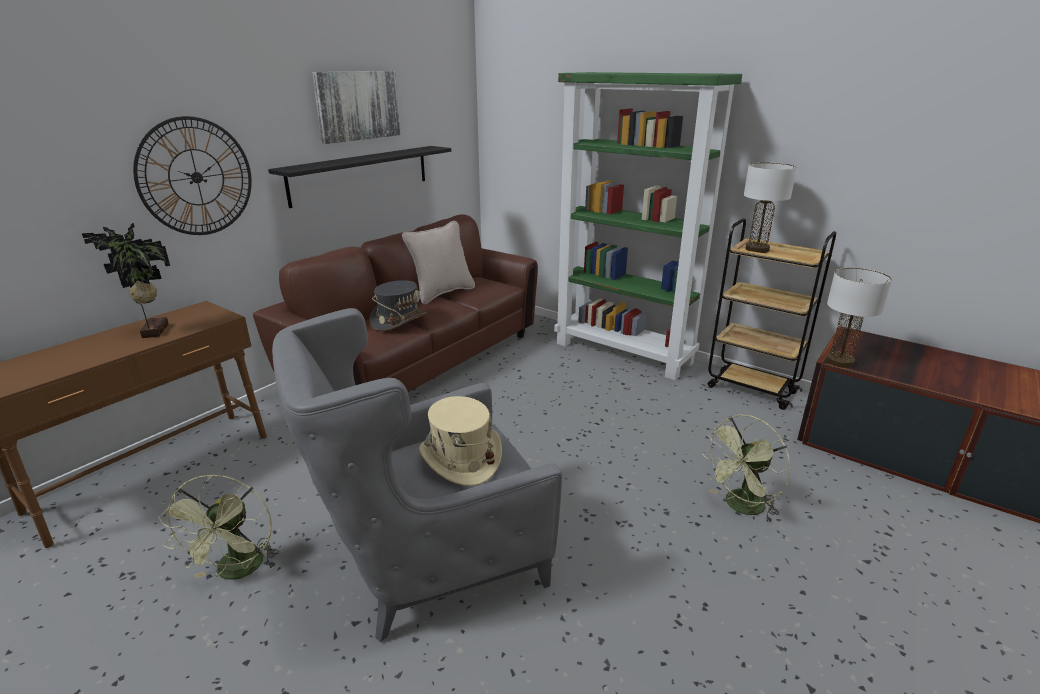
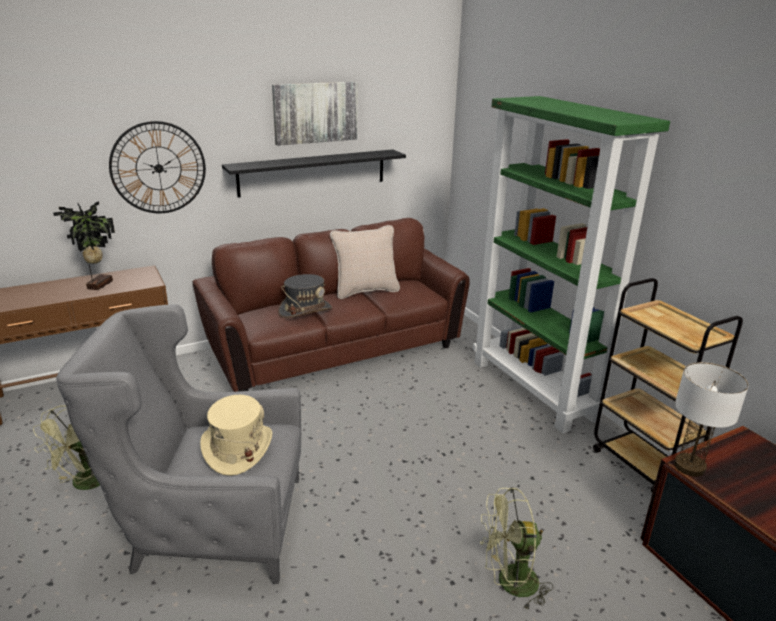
camera: 25 degrees right, 0 degrees up
table lamp [744,162,797,253] -> none

